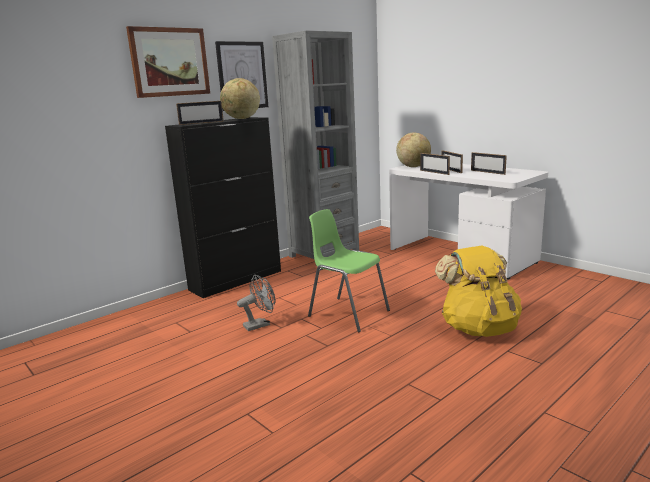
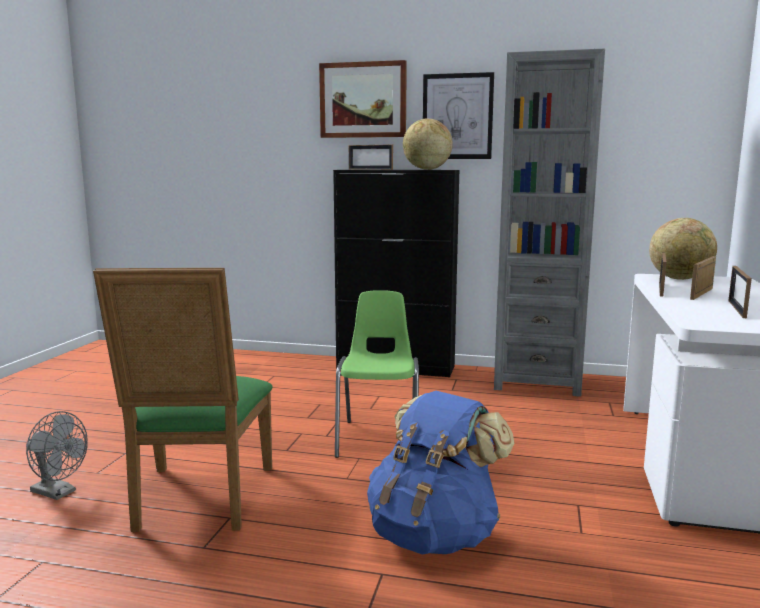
camera: 55 degrees right, 5 degrees down
grey fan [237,275,276,331] -> grey fan moved to [26,411,88,500]
yellow backpack [435,246,522,337] -> blue backpack [367,391,514,555]
none -> green chair [93,268,272,532]

